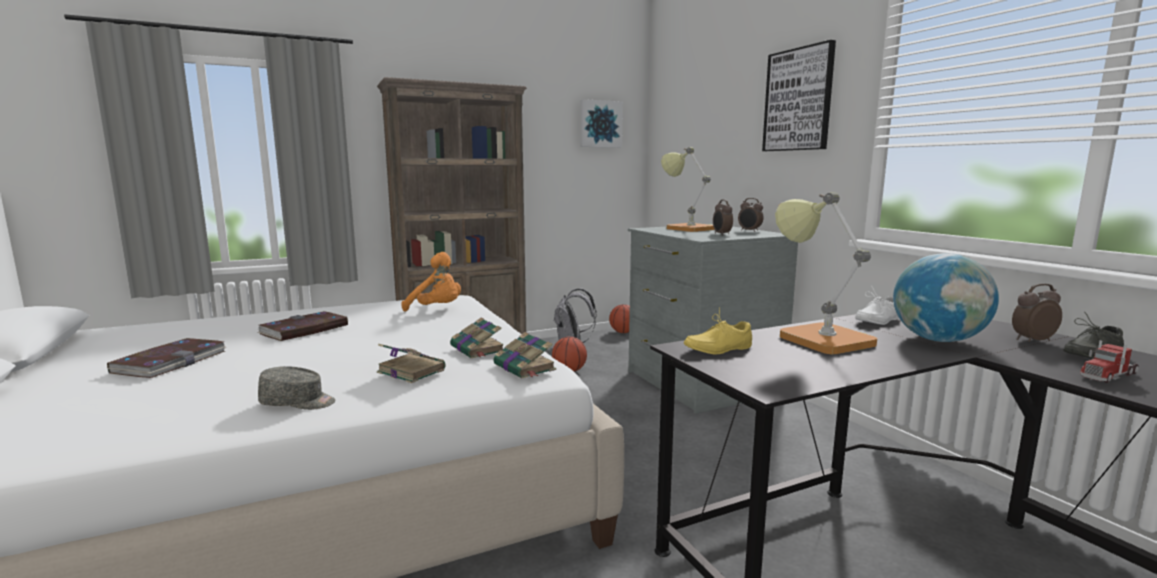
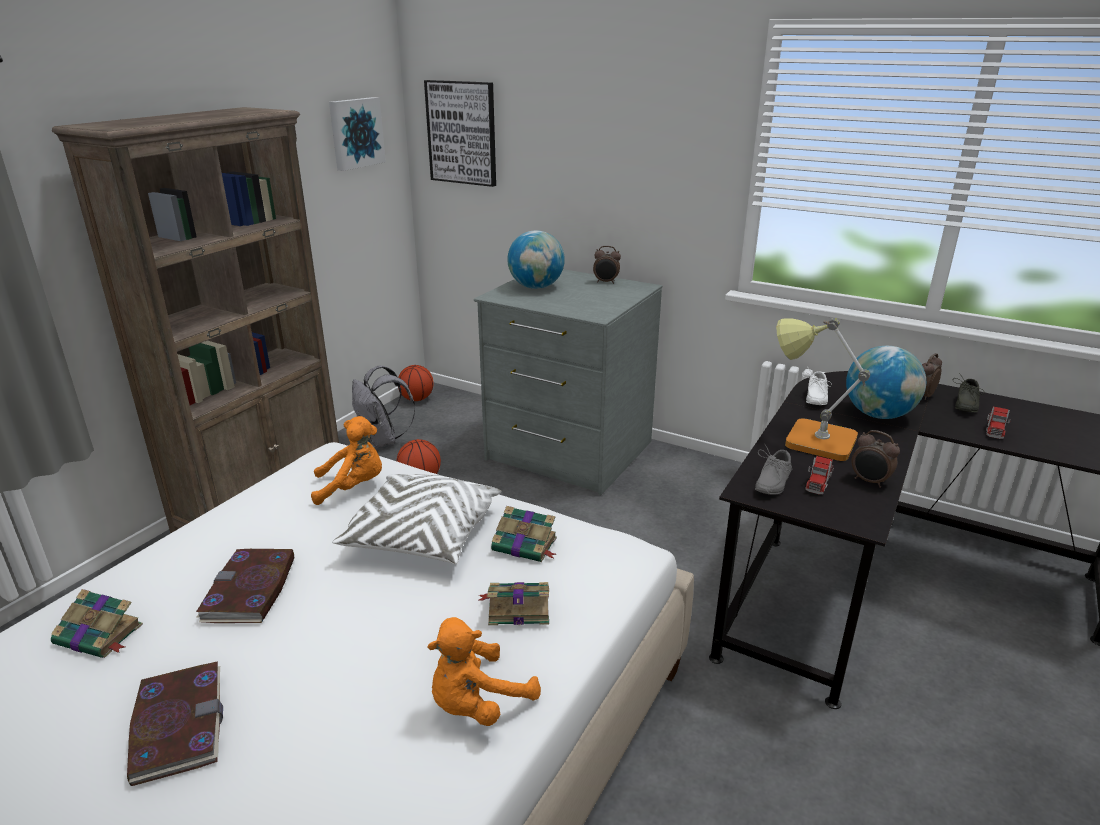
camera: 35 degrees left, 15 degrees up
grey cap [258,366,336,410] -> orange plush toy [427,617,541,726]
book [493,332,556,379] -> book moved to [51,589,143,658]
table lamp [661,147,715,232] -> globe [507,230,565,289]
yellow shoe [684,307,752,355] -> grey shoe [755,445,792,494]
alarm clock [713,199,733,235] -> alarm clock moved to [852,430,900,488]
picture [762,40,836,151] -> picture moved to [424,80,496,187]
none -> white pillow [332,474,502,564]
none -> toy truck [805,456,834,495]

